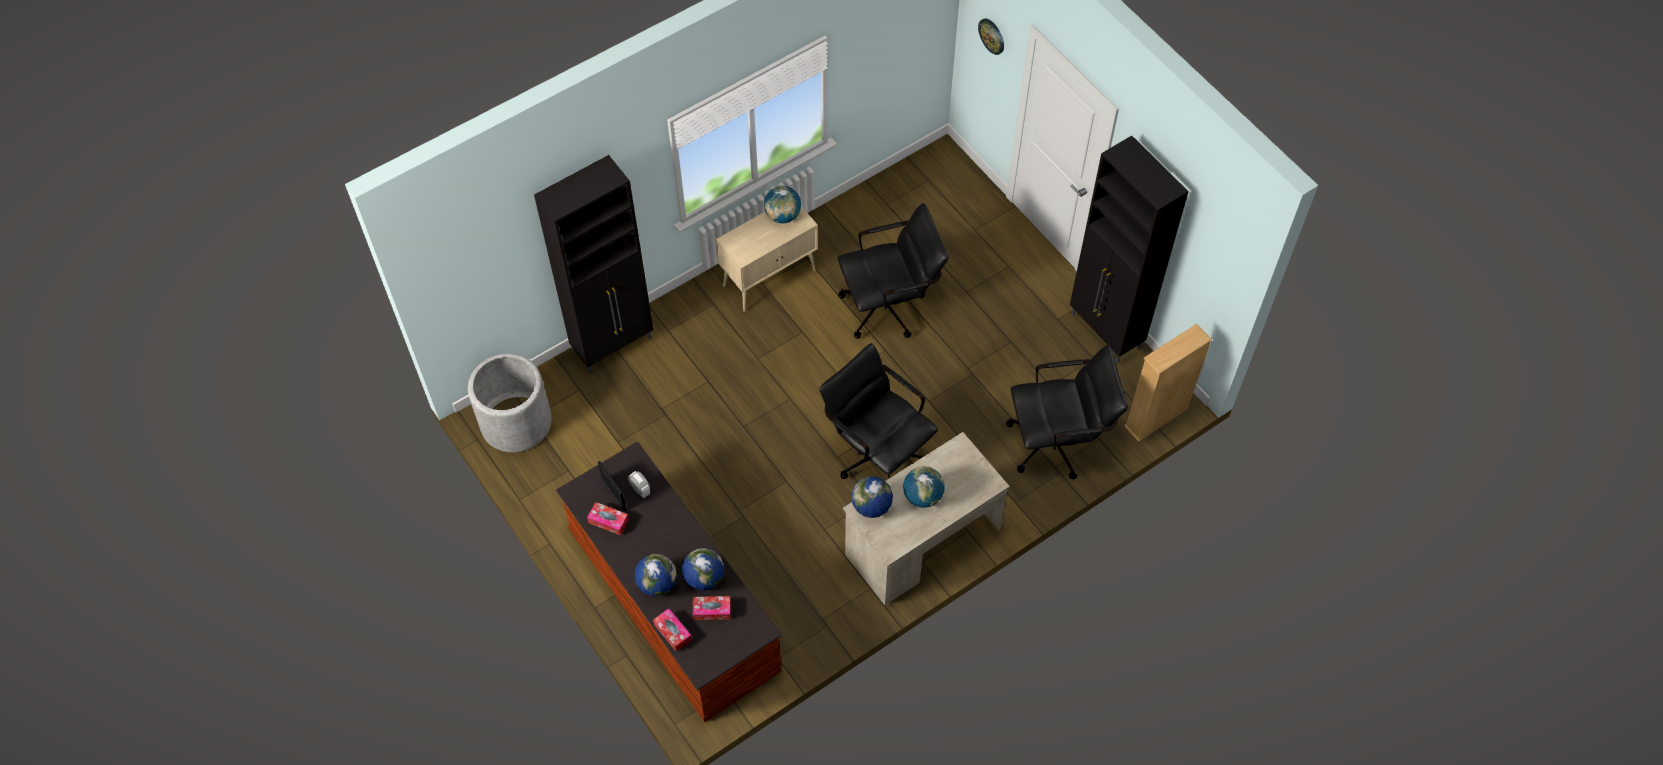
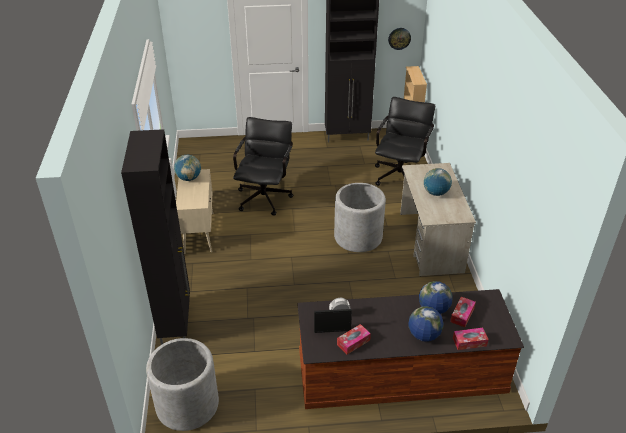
camera: 60 degrees left, 20 degrees down
black office chair [819,343,938,479] -> grey planter [334,183,386,252]
globe [851,476,893,518] -> none
wall clock [978,18,1004,55] -> wall clock moved to [388,28,411,50]

